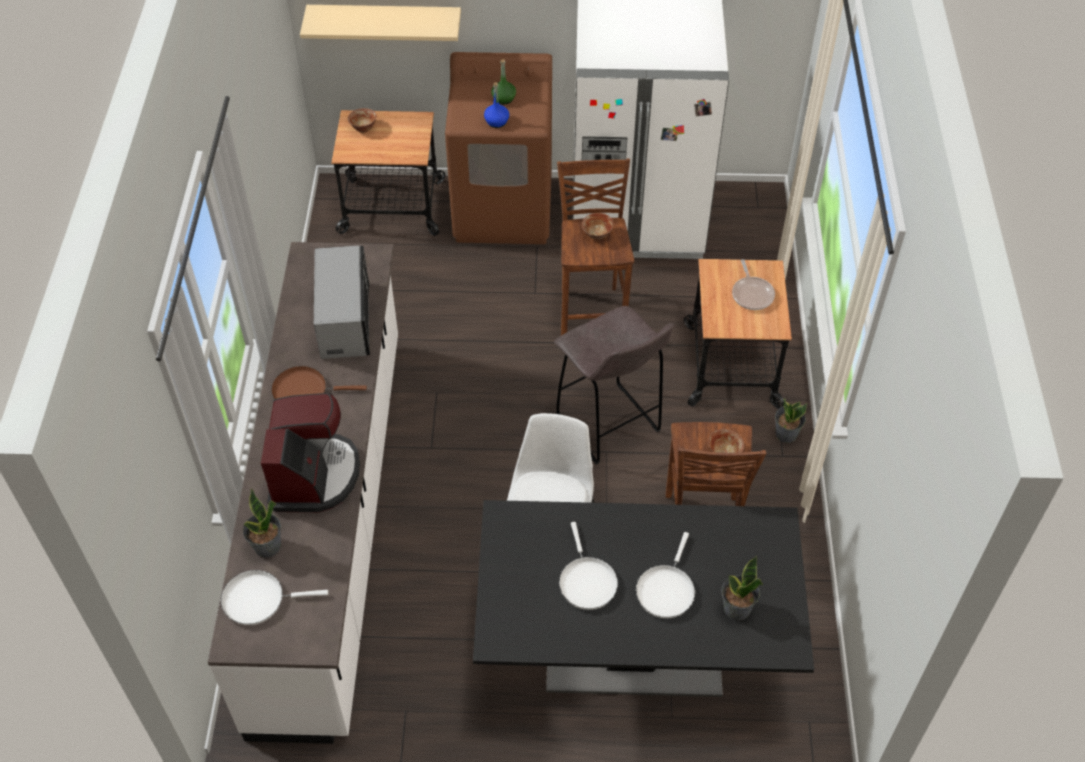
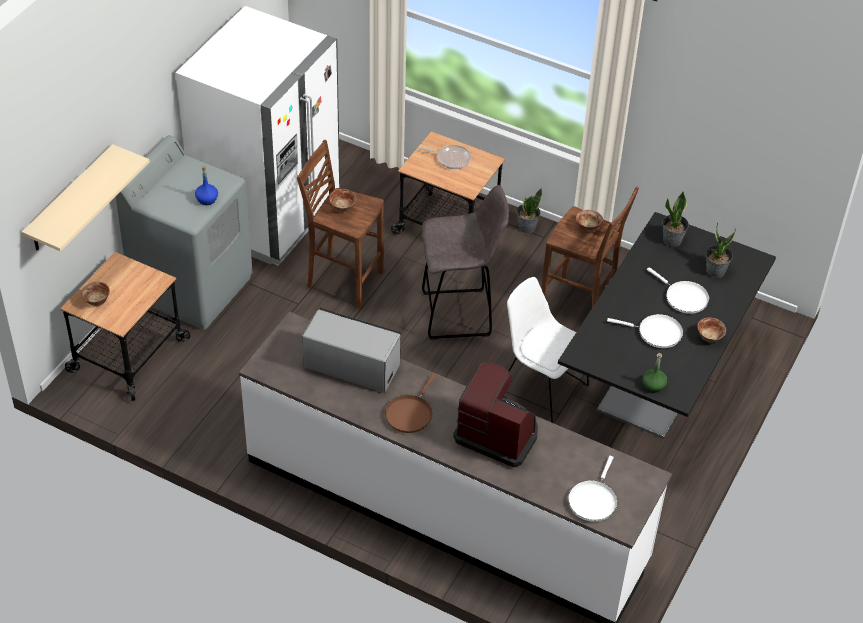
camera: 65 degrees left, 5 degrees down
potted plant [243,489,281,558] -> potted plant moved to [662,191,689,247]
brown washing machine [445,52,552,244] -> grey washing machine [116,135,253,330]
green bottle [491,59,516,105] -> green bottle moved to [642,353,667,392]
none -> bowl [697,317,726,343]

